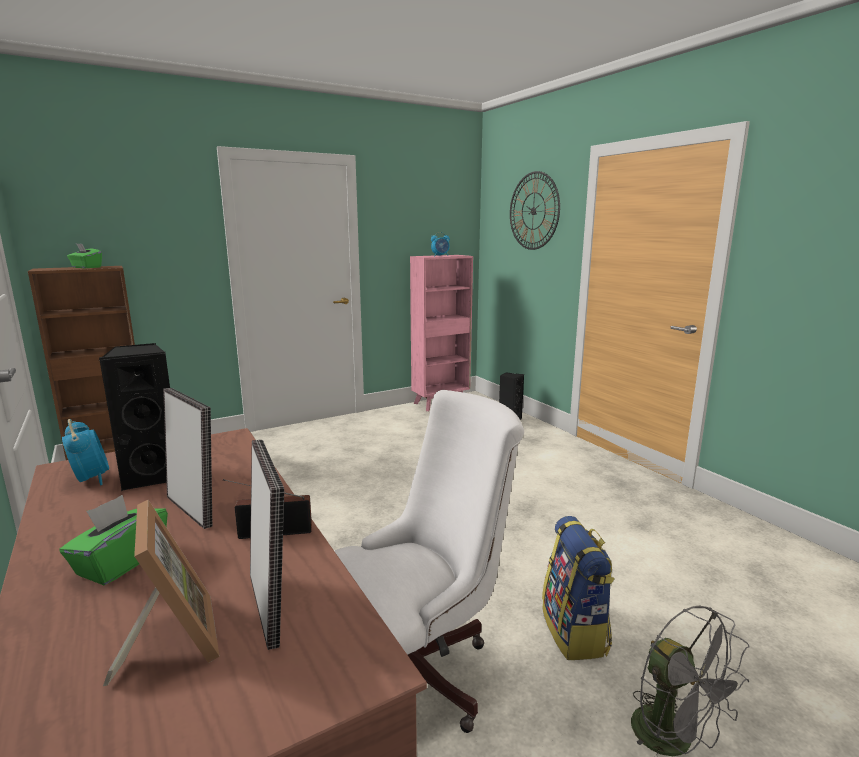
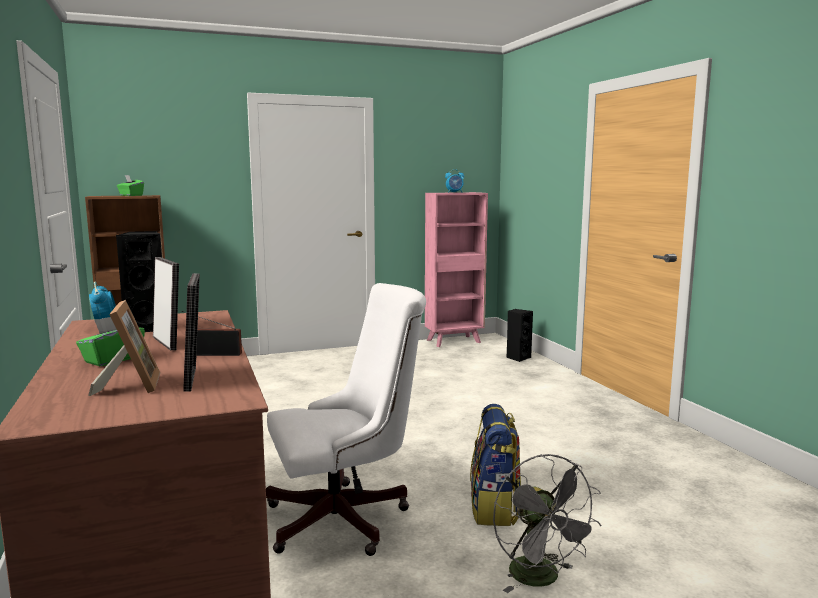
camera: 10 degrees right, 5 degrees down
wall clock [510,171,560,250] -> none

